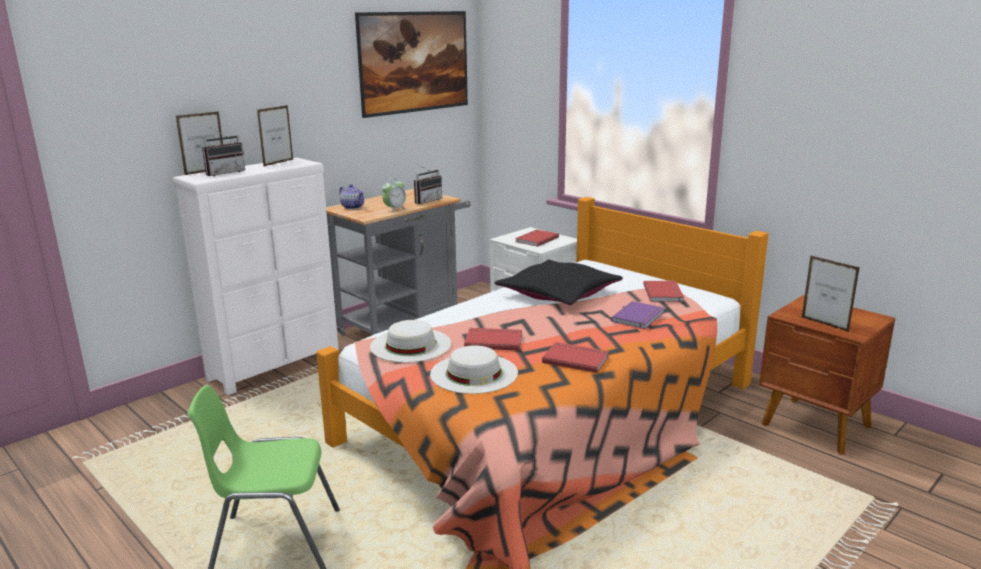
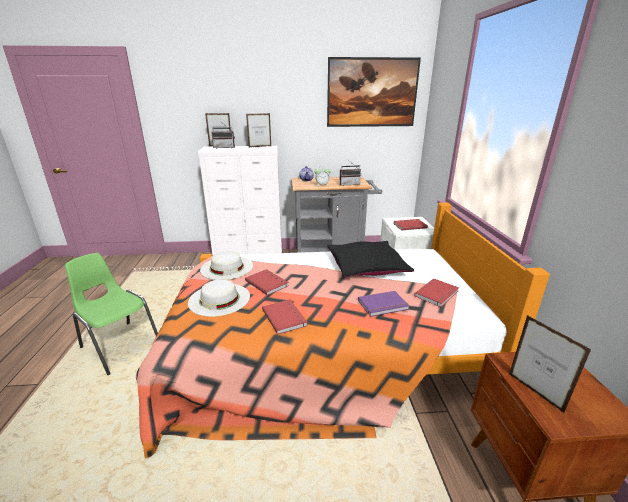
camera: 40 degrees right, 5 degrees up
picture frame [802,255,860,332] -> picture frame turned 150 degrees clockwise [509,315,591,413]

